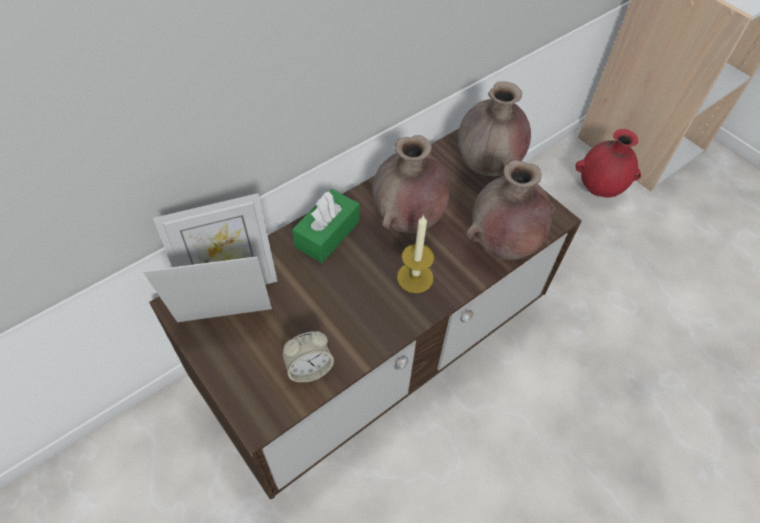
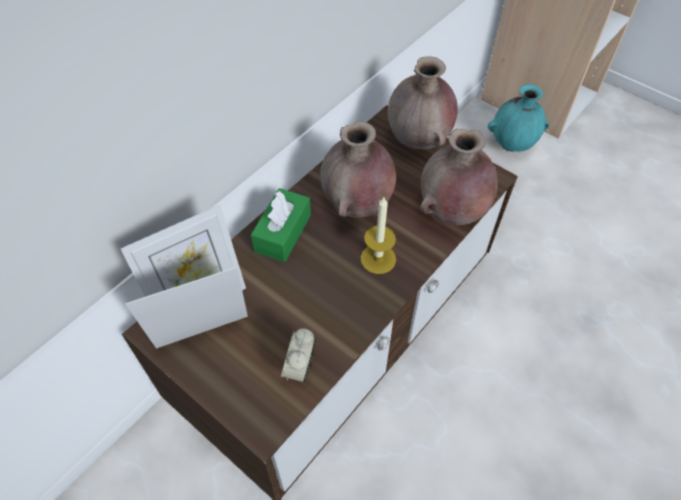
camera: 10 degrees left, 0 degrees up
alarm clock [282,331,334,383] -> alarm clock turned 135 degrees clockwise [281,329,316,382]
red vase [575,129,641,198] -> turquoise vase [488,84,549,151]

